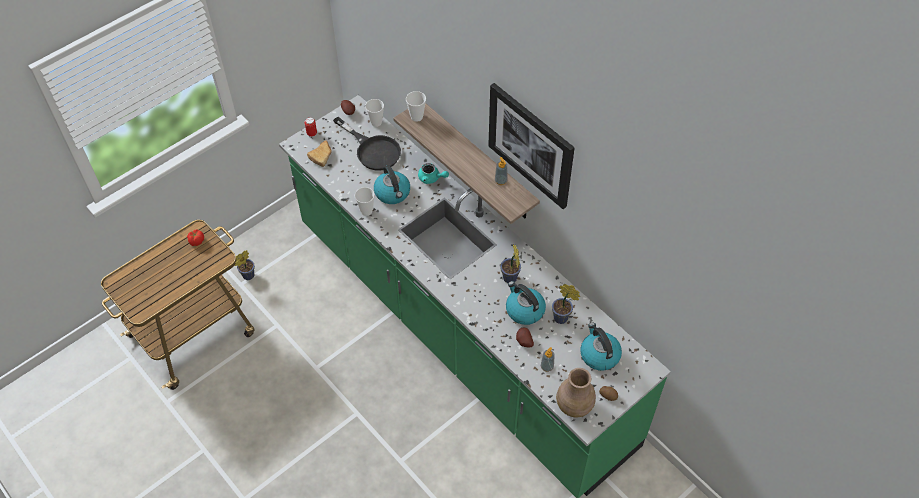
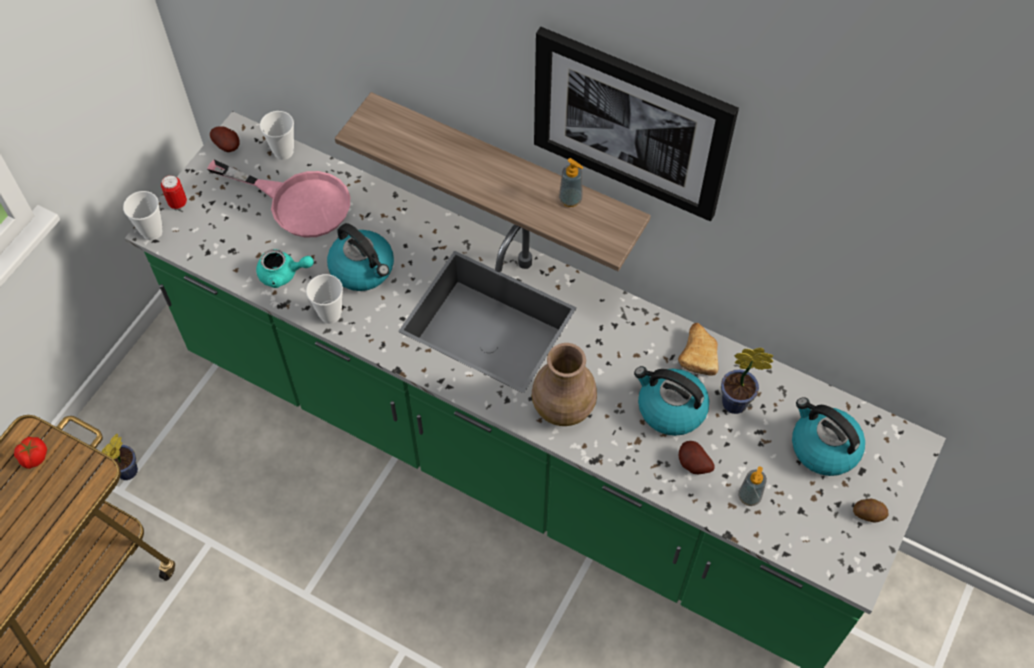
camera: 20 degrees left, 5 degrees up
bread [307,140,332,167] -> bread moved to [678,323,719,376]
black frying pan [333,116,401,170] -> pink frying pan [207,160,350,238]
cup [406,91,426,122] -> cup moved to [123,191,162,240]
turquoise teapot [418,163,449,184] -> turquoise teapot moved to [256,249,314,288]
potted plant [500,244,521,283] -> none
brown vase [556,368,596,417] -> brown vase moved to [532,343,597,426]

